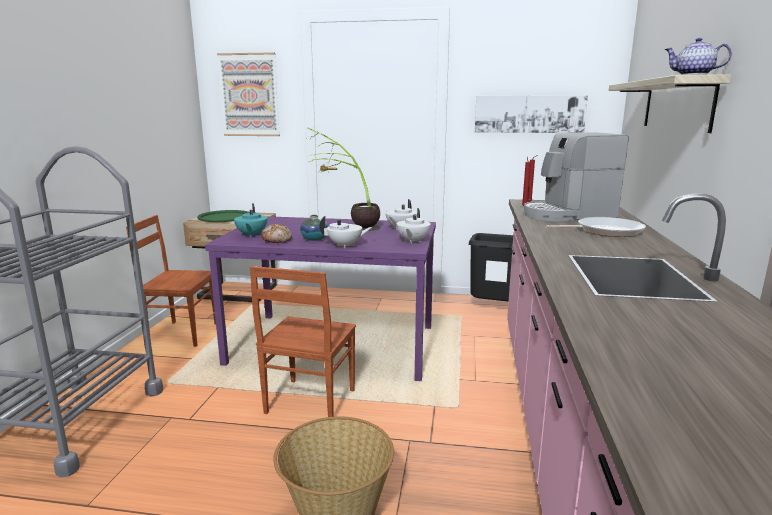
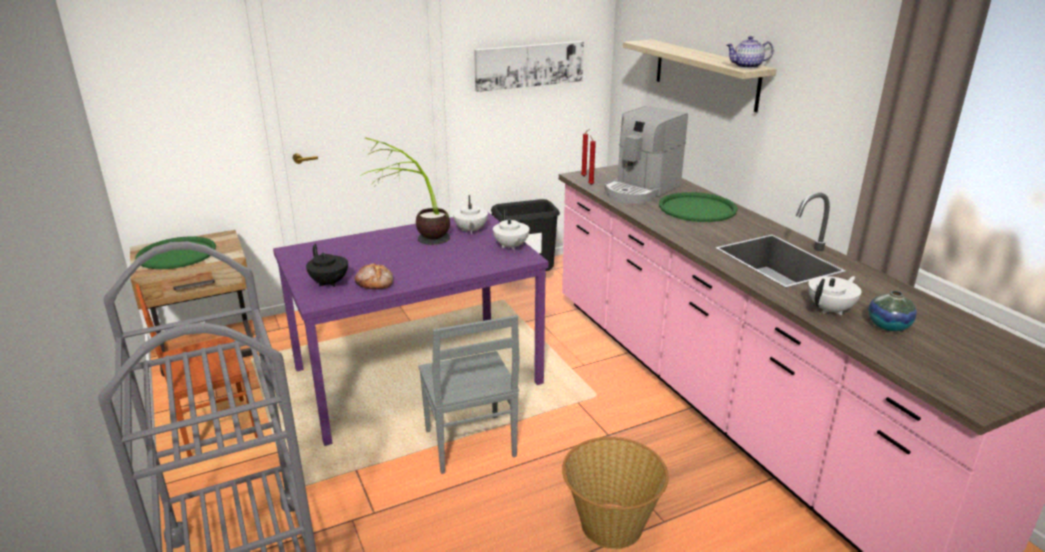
camera: 35 degrees left, 10 degrees up
picture [217,52,280,136] -> none
turquoise teapot [234,204,268,237] -> black teapot [306,244,348,287]
brown chair [250,266,356,417] -> grey chair [419,315,520,474]
vase [300,215,329,241] -> vase moved to [868,291,917,331]
white teapot [320,216,372,248] -> white teapot moved to [808,276,862,315]
frying pan [546,217,646,237] -> green tray [659,192,738,222]

